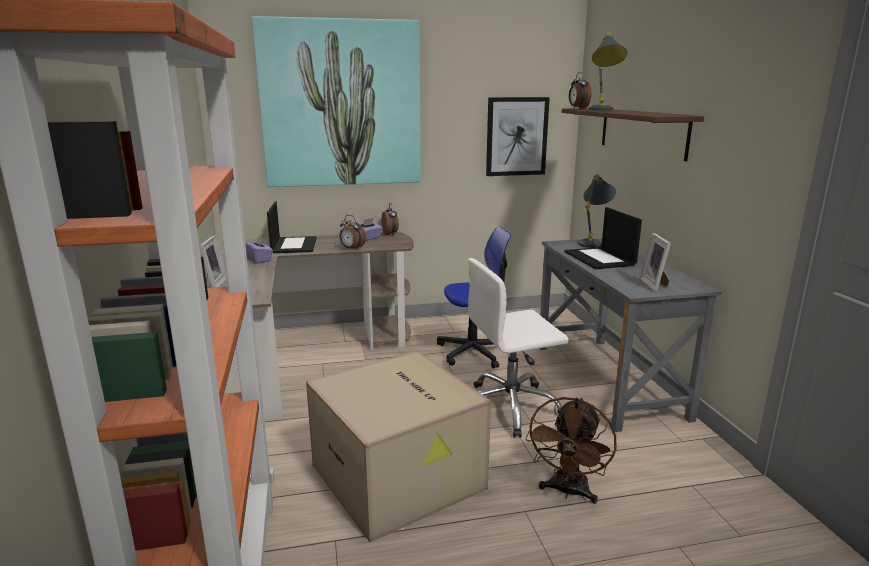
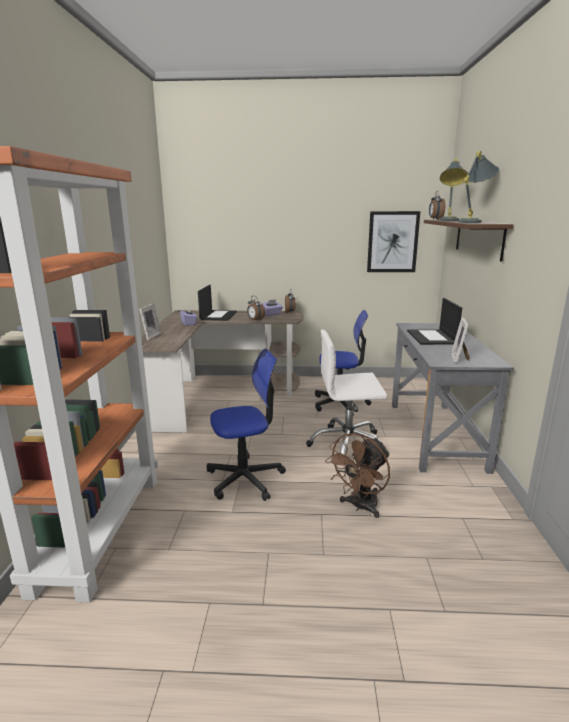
camera: 15 degrees right, 0 degrees up
picture [252,16,421,187] -> none
cardboard box [306,351,491,542] -> office chair [207,349,286,501]
grey table lamp [578,174,616,248] -> grey table lamp moved to [458,151,499,223]

